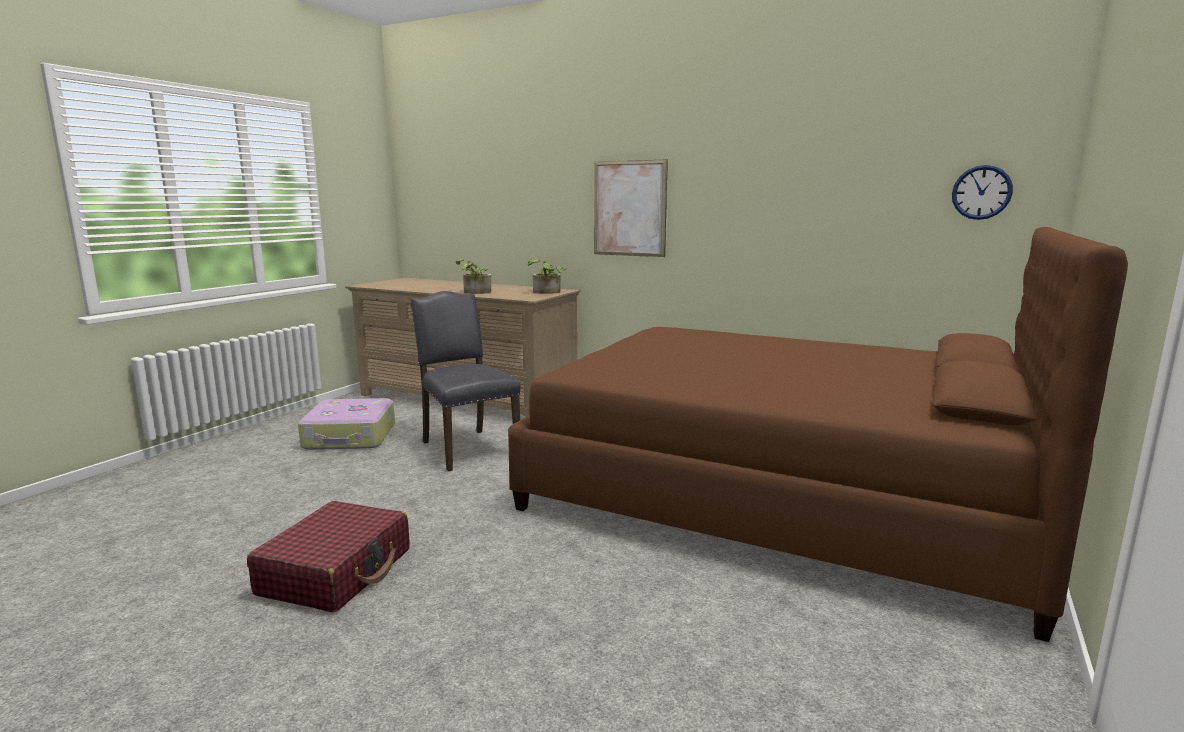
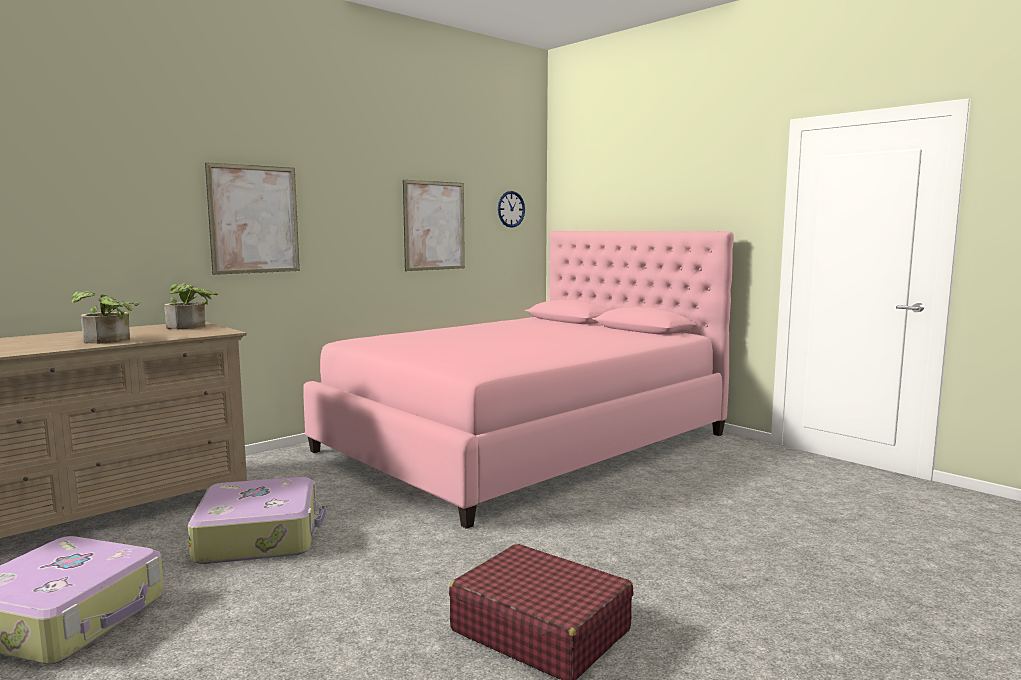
camera: 70 degrees left, 5 degrees down
grey chair [410,291,521,471] -> suitcase [188,477,326,564]
brown bed [508,227,1128,642] -> pink bed [303,231,734,529]
none -> picture [403,180,465,271]

